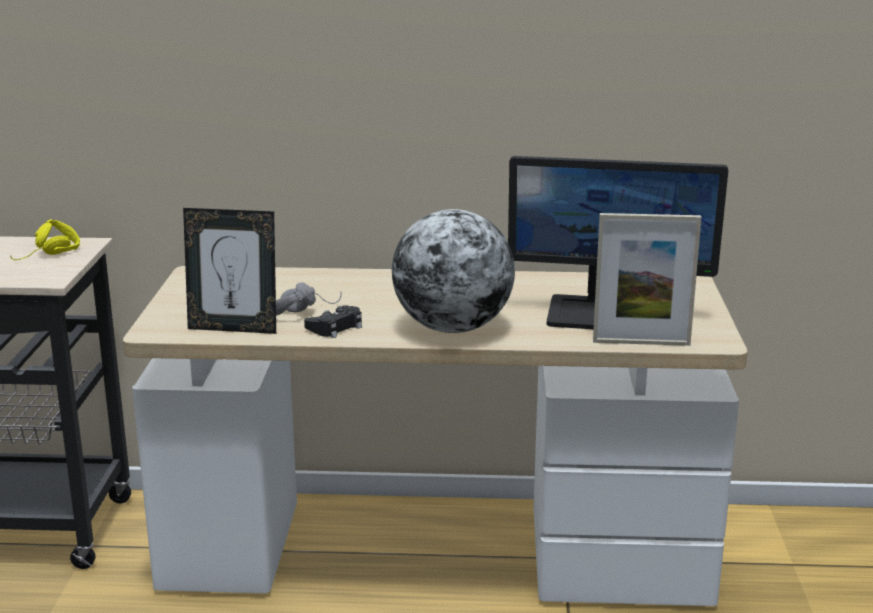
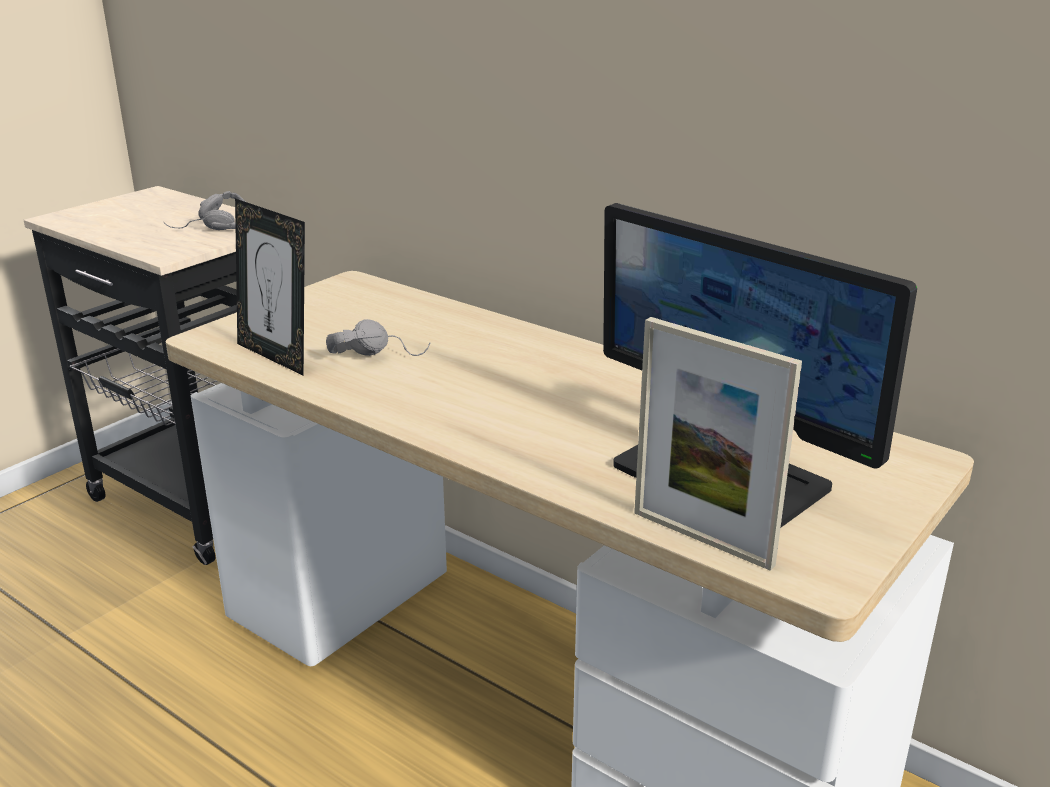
camera: 35 degrees right, 5 degrees up
yellow headphones [10,219,80,260] -> grey headphones [163,191,246,230]
black game controller [304,305,362,338] -> none
globe [392,209,515,333] -> none

